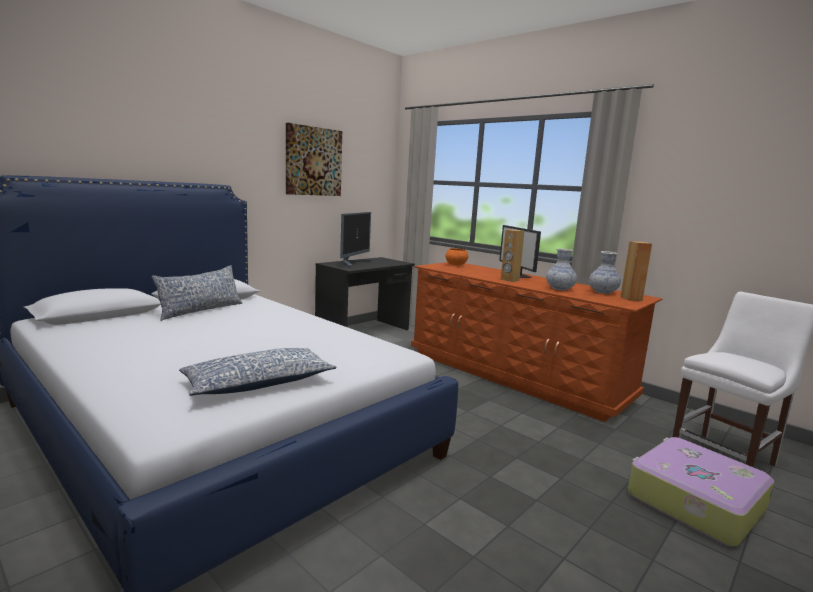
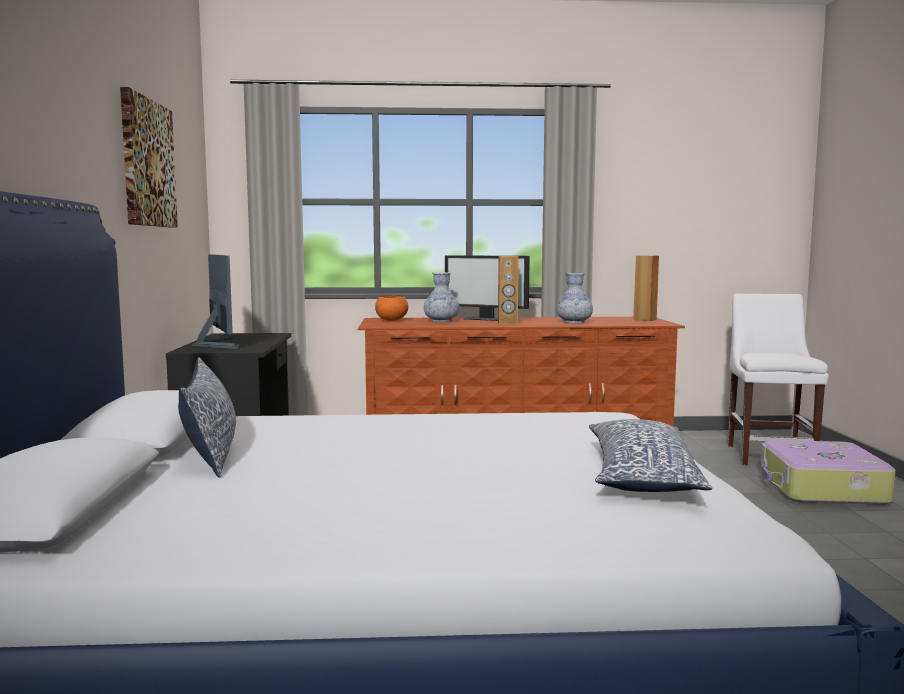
camera: 45 degrees left, 5 degrees down
vase [589,251,621,294] -> vase moved to [424,272,459,322]

